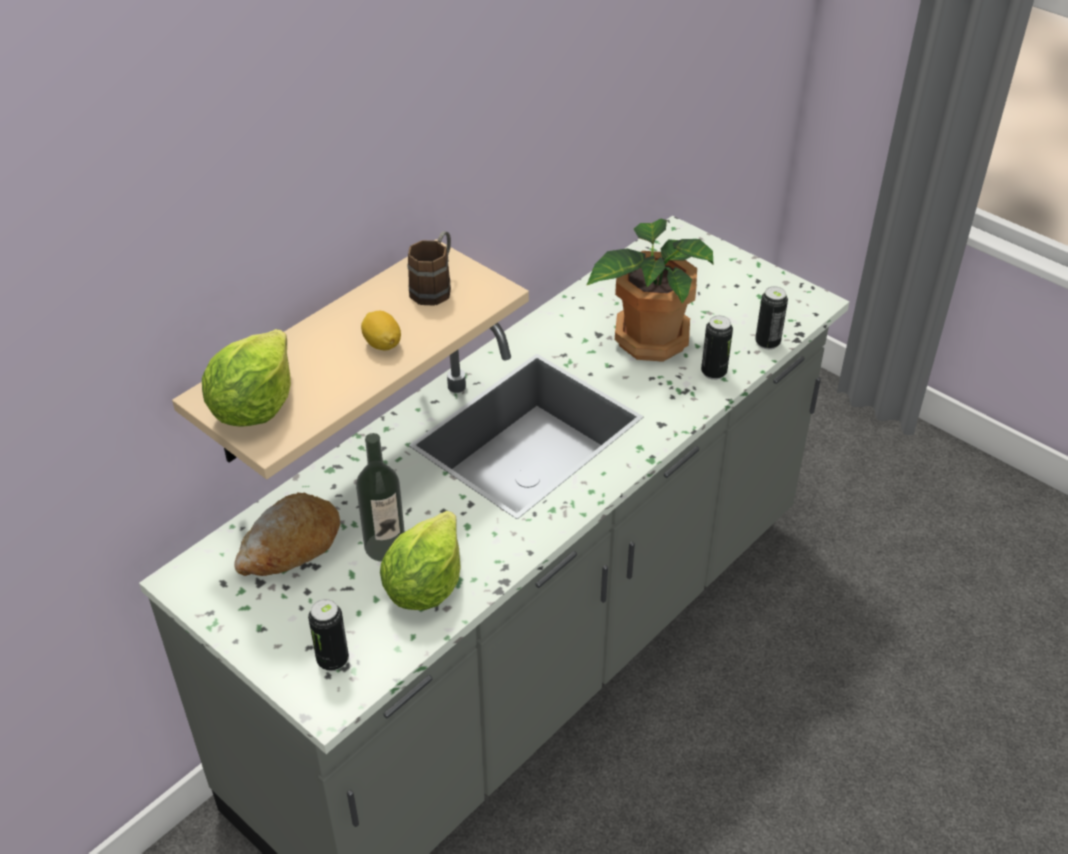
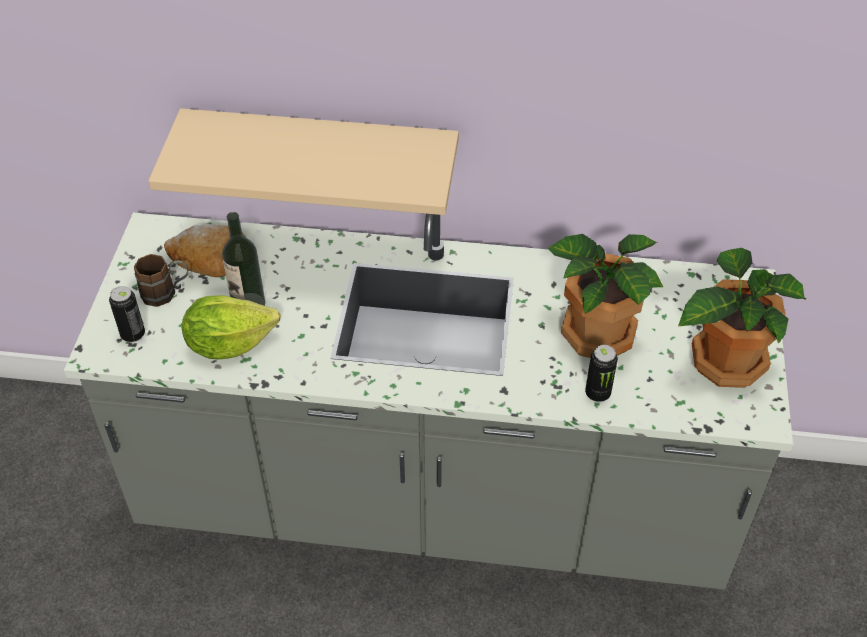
camera: 55 degrees right, 5 degrees up
lettuce [202,329,291,427] -> none
lemon [361,311,401,350] -> none
brown mug [407,231,451,306] -> brown mug moved to [134,254,188,307]
can [755,286,788,350] -> none
none -> potted plant [678,248,807,388]

